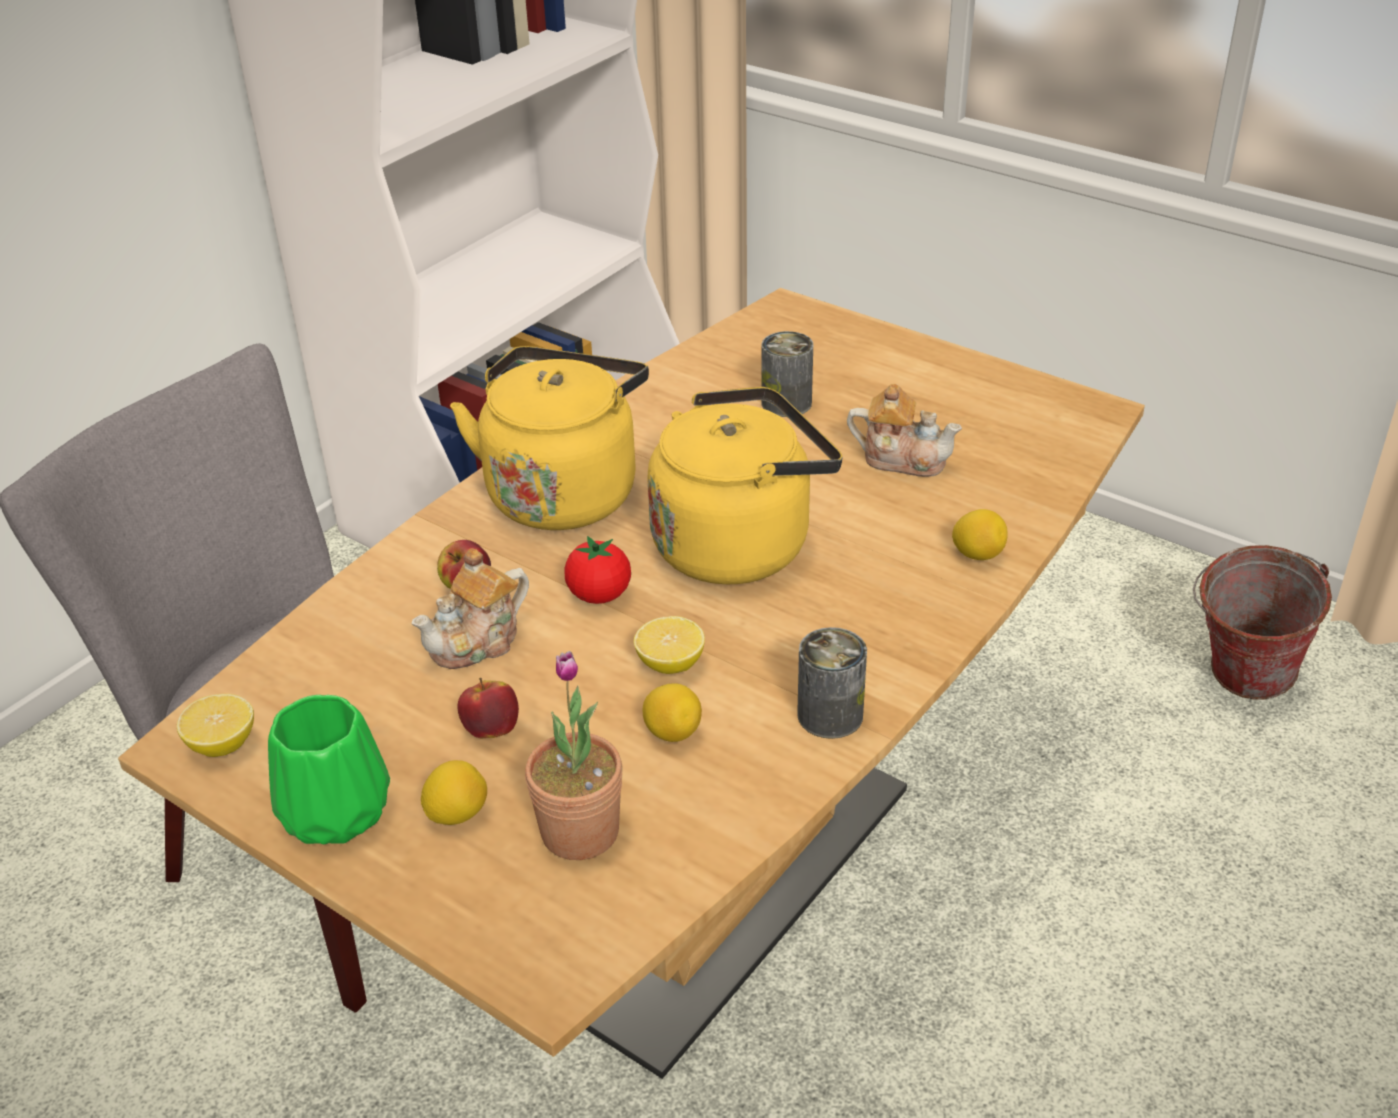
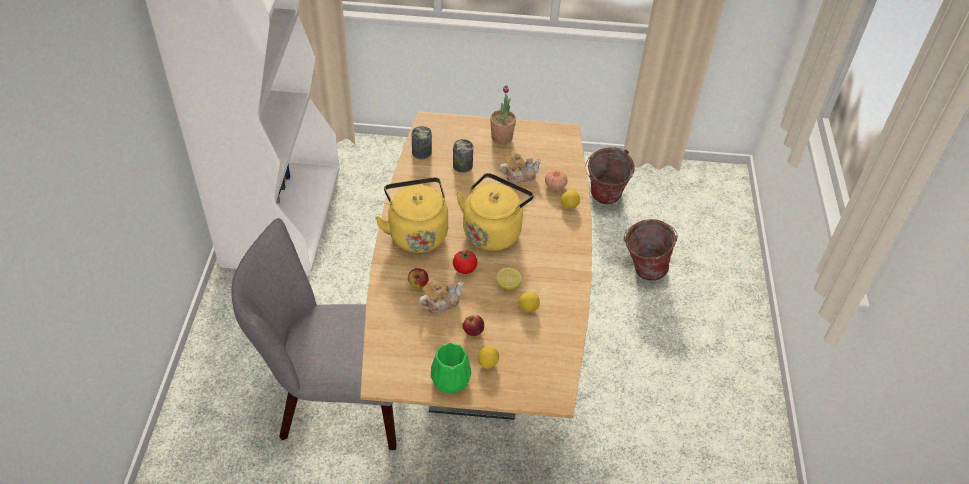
camera: 35 degrees left, 10 degrees up
lemon [177,694,254,757] -> none
teapot [412,548,529,669] -> teapot turned 135 degrees counterclockwise [418,280,464,314]
potted plant [525,651,623,860] -> potted plant moved to [490,85,516,144]
can [797,627,867,739] -> can moved to [411,126,432,159]
none -> tomato [545,170,567,190]
none -> bucket [624,219,678,281]

